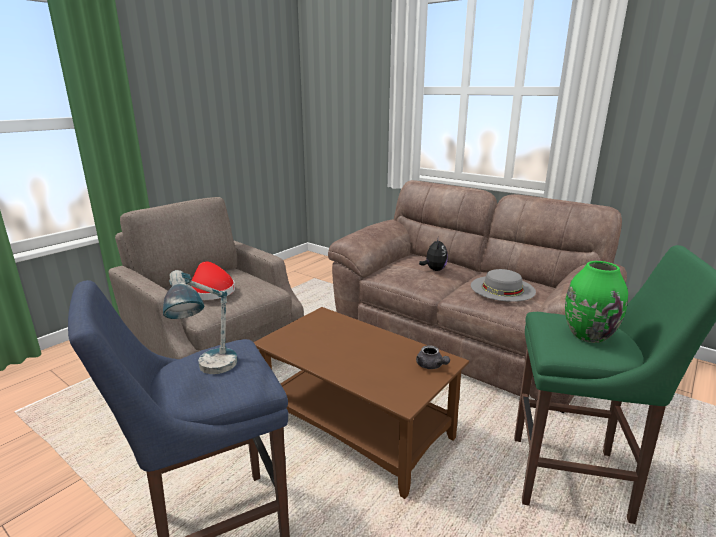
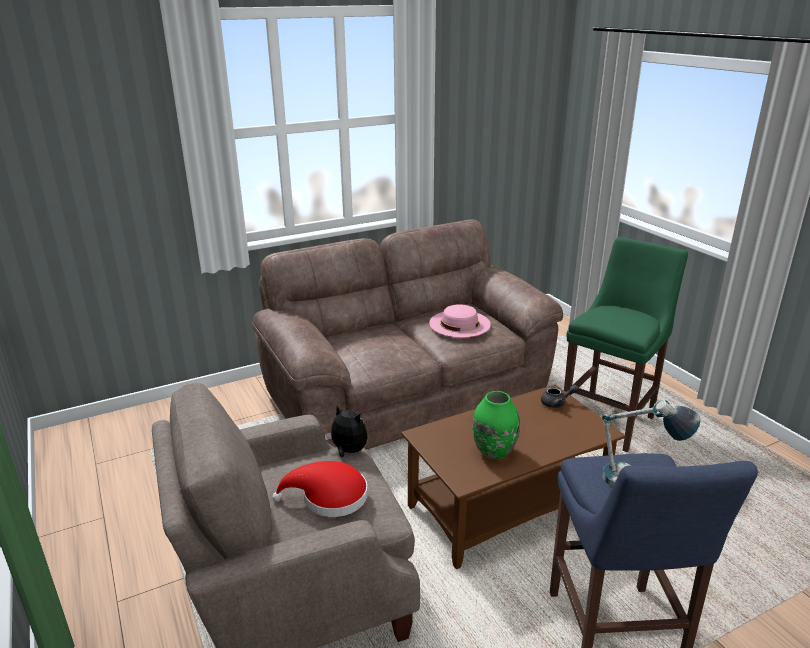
camera: 65 degrees left, 5 degrees up
plush toy [419,239,448,271] -> plush toy moved to [324,405,367,457]
grey hat [471,269,536,302] -> pink hat [429,304,491,338]
green vase [565,261,628,343] -> green vase moved to [472,391,520,460]

